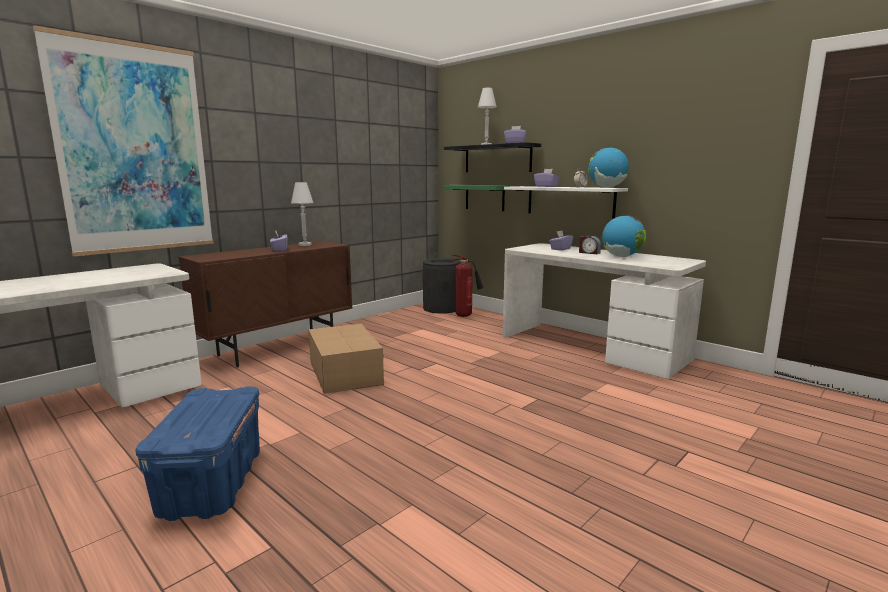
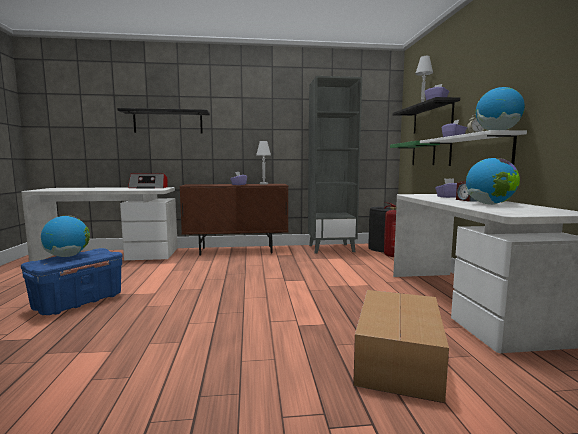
camera: 40 degrees right, 5 degrees down
picture [33,25,214,256] -> black shelf [117,108,210,133]
cardboard box [308,324,384,394] -> cardboard box moved to [353,290,449,403]
none -> globe [41,215,90,257]
none -> radio [128,173,168,188]
none -> grey bookcase [308,76,362,253]

